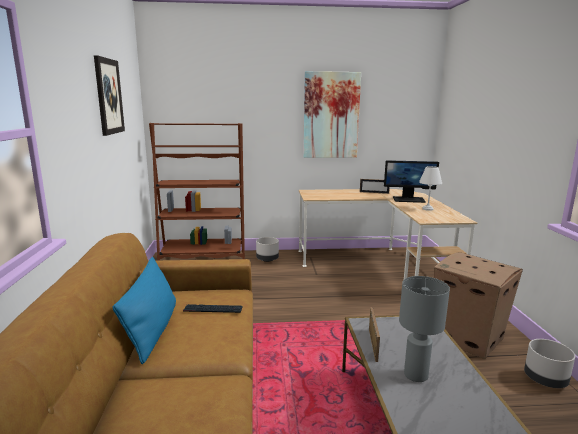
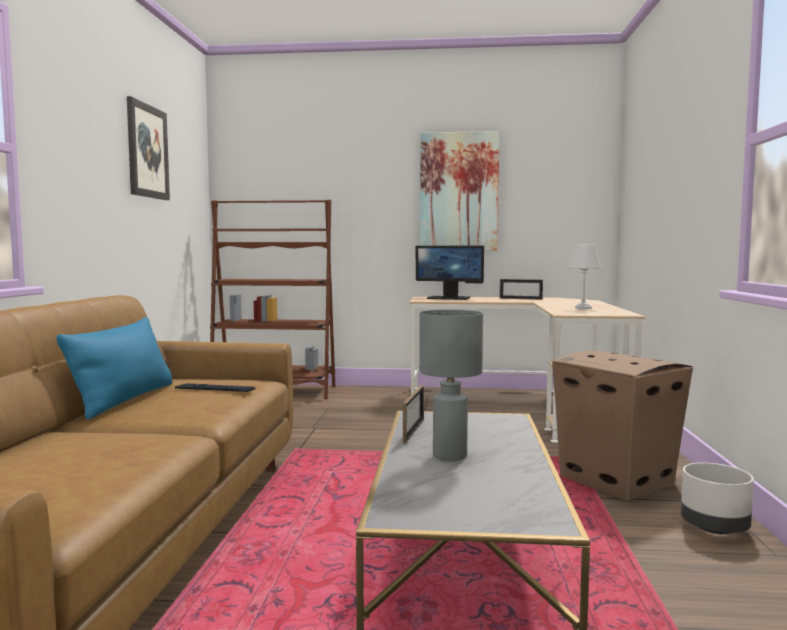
camera: 10 degrees right, 10 degrees down
grey planter [256,237,279,262] -> none
monitor [384,160,439,203] -> monitor moved to [416,246,484,300]

